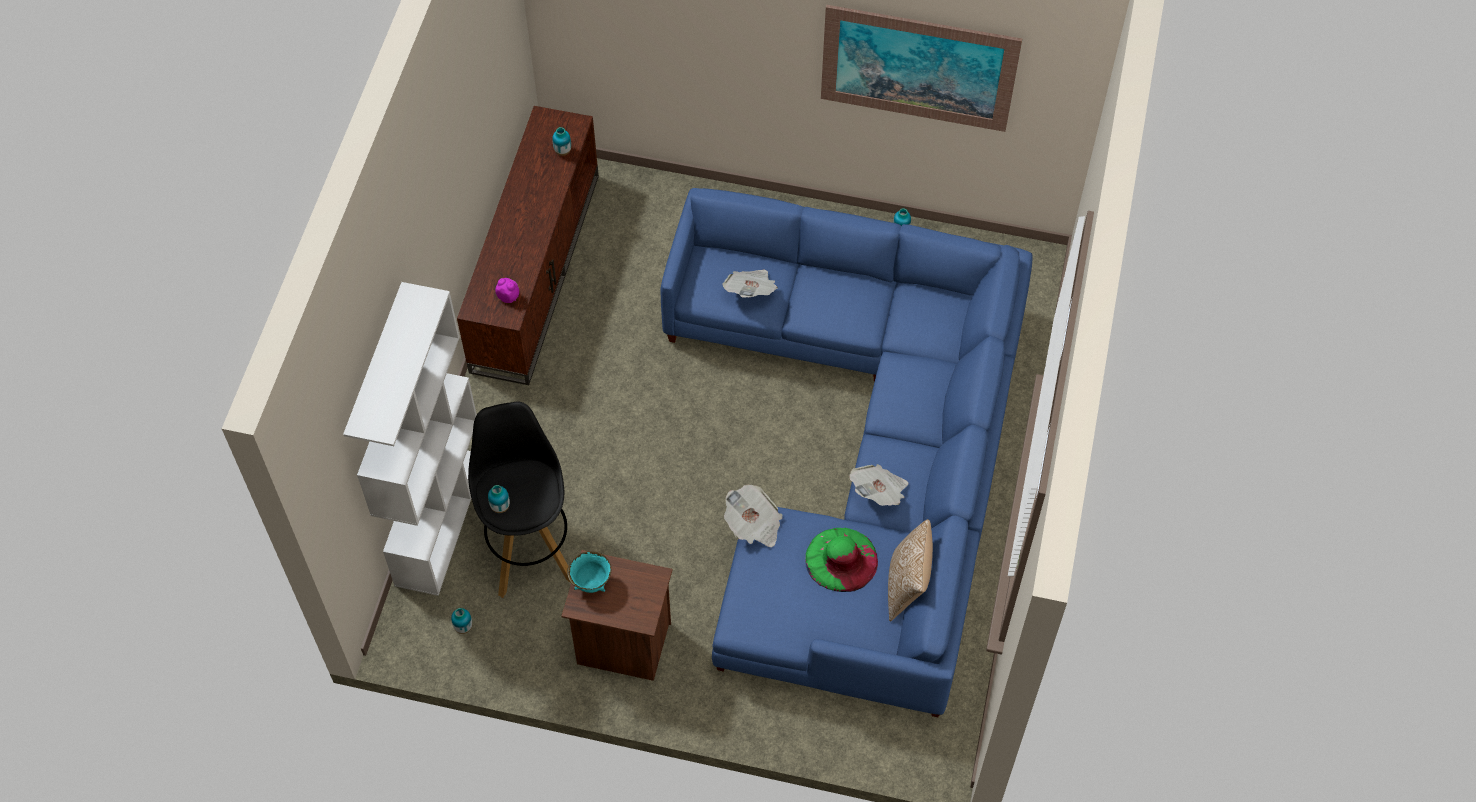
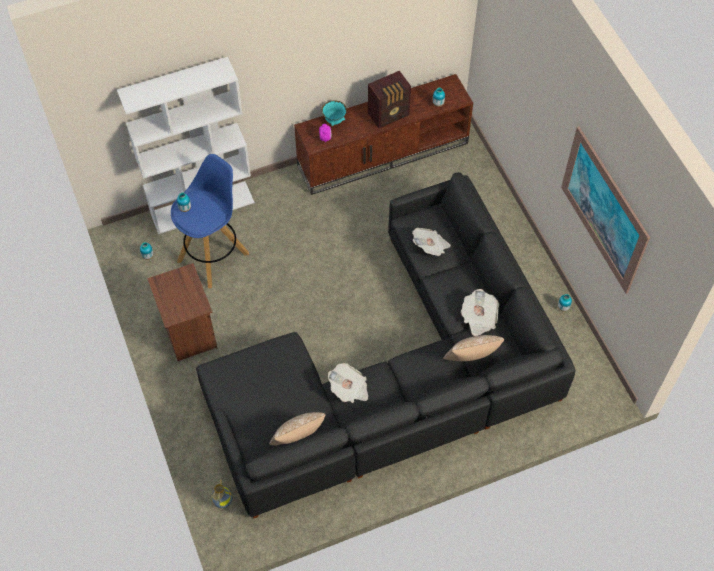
camera: 55 degrees right, 0 degrees up
black stool [468,402,571,598] -> blue stool [171,154,249,288]
turquoise bowl [567,551,611,593] -> turquoise bowl moved to [321,100,347,126]
blue sofa [661,188,1032,717] -> black sofa [196,172,576,518]
newspaper [724,485,783,547] -> newspaper moved to [461,289,499,336]
green hat [805,528,878,592] -> none
none -> vase [211,480,233,508]
none -> radio [368,71,411,128]
none -> pillow [443,335,504,361]

